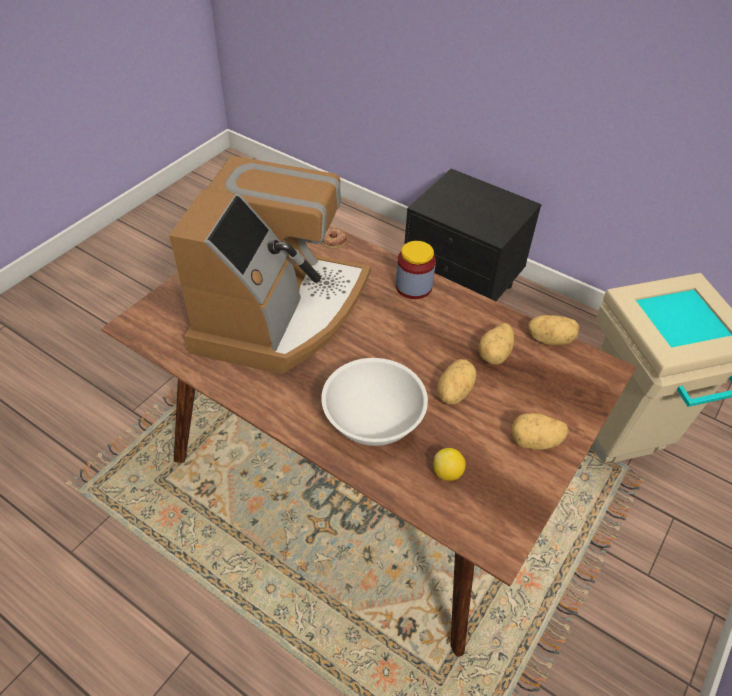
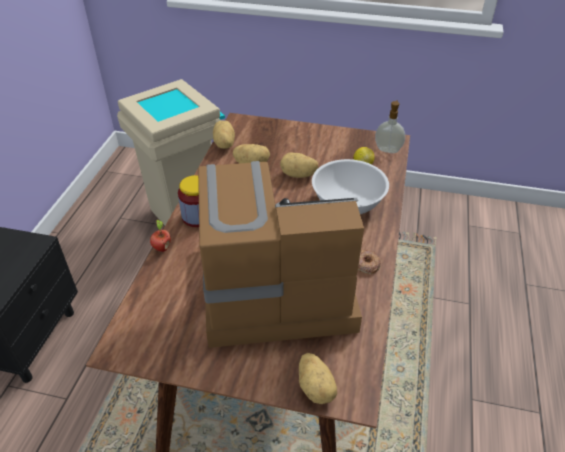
camera: 110 degrees left, 5 degrees down
donut [321,228,347,249] -> donut moved to [358,250,381,274]
potato [512,413,569,450] -> potato moved to [299,353,337,404]
none -> apple [150,220,171,252]
none -> soap dispenser [375,100,405,153]

